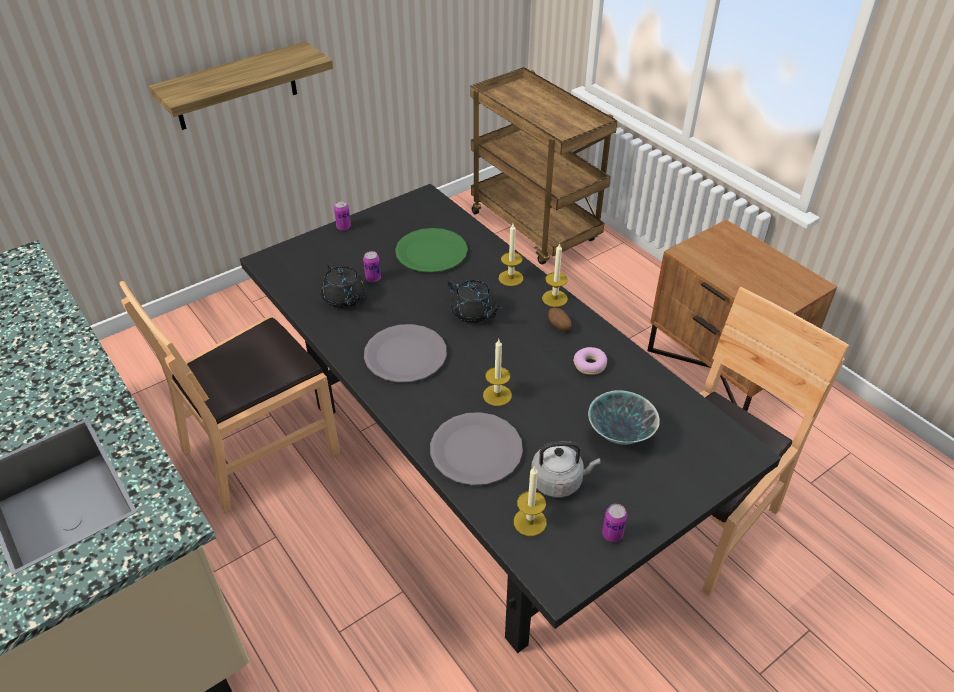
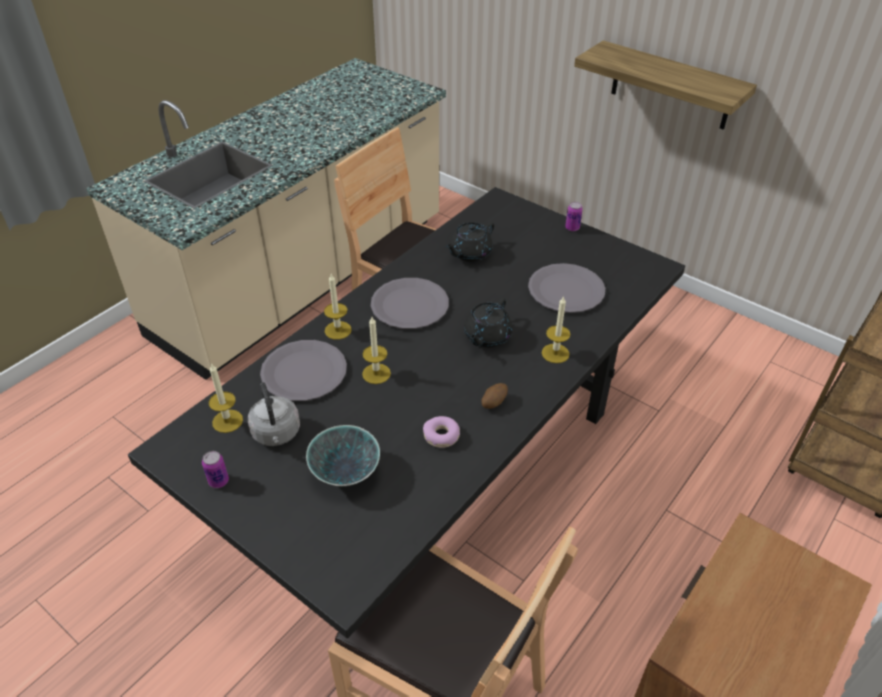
camera: 75 degrees right, 0 degrees up
can [363,251,381,282] -> none
green plate [395,228,468,273] -> grey plate [528,263,605,313]
candle [542,243,568,307] -> candle moved to [324,274,352,340]

